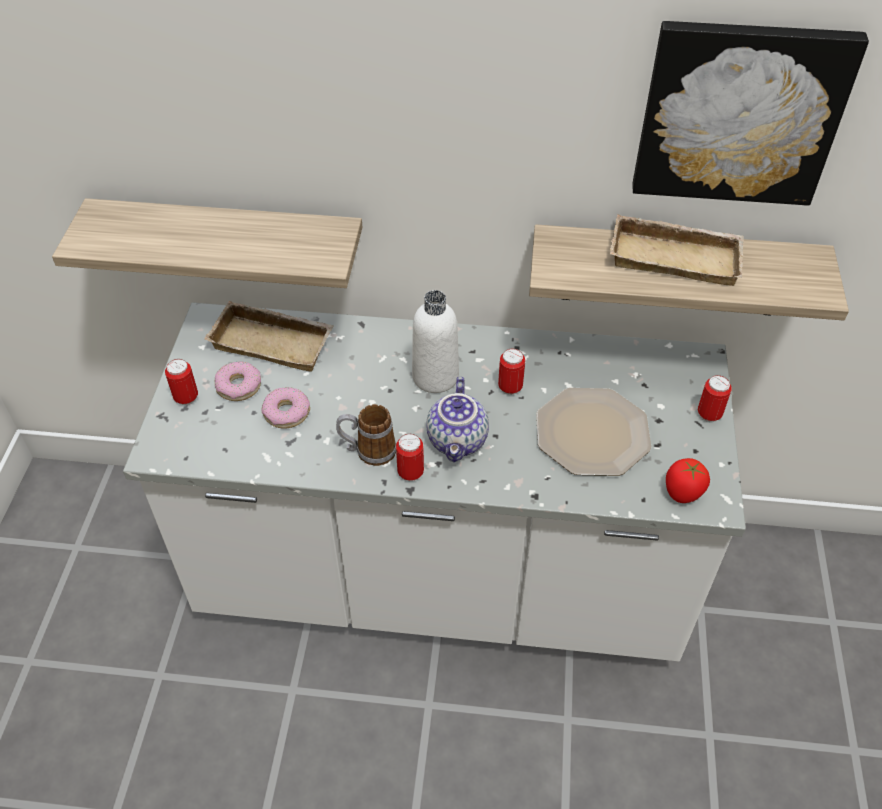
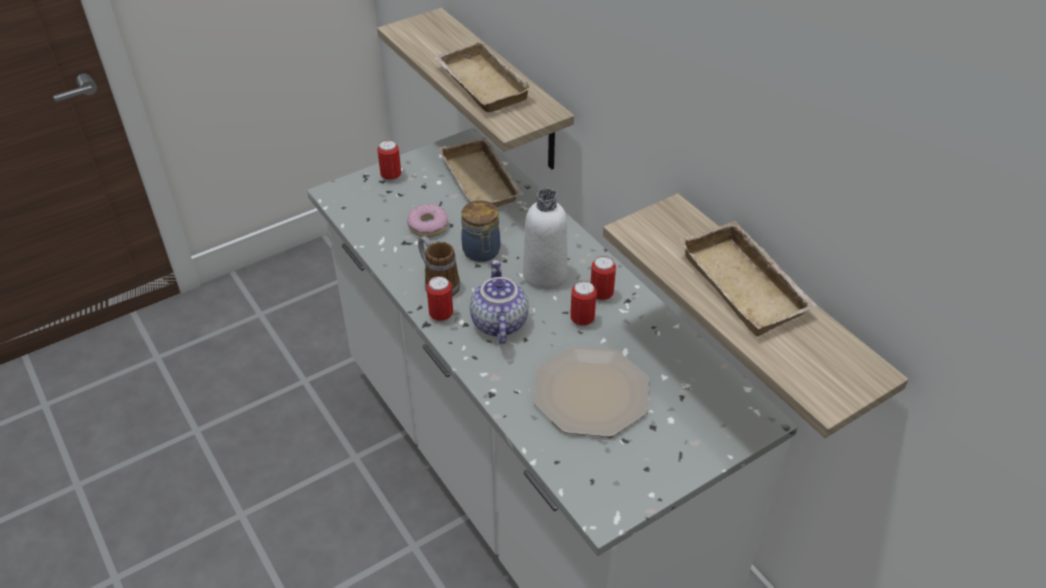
camera: 50 degrees right, 5 degrees down
donut [215,361,261,401] -> none
teapot [426,377,489,462] -> teapot turned 120 degrees clockwise [470,260,529,344]
picture [633,21,869,206] -> none
tomato [666,458,710,503] -> none
can [698,375,732,422] -> can moved to [591,256,616,302]
none -> beige tray [433,41,534,112]
none -> jar [461,200,500,262]

